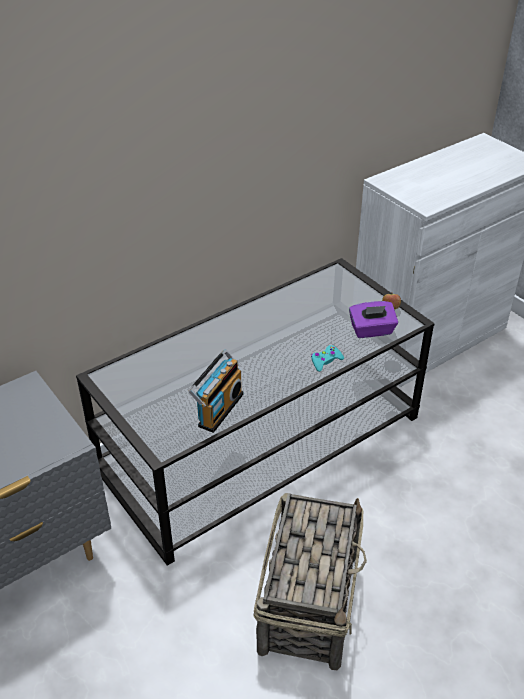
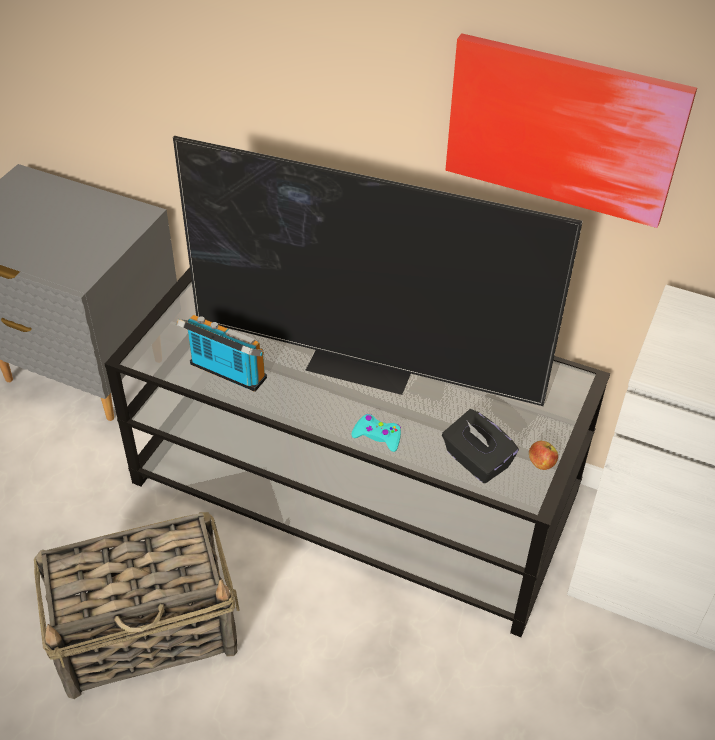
camera: 60 degrees right, 5 degrees up
radio [188,349,243,433] -> radio turned 150 degrees counterclockwise [176,315,267,392]
purple tissue box [349,301,398,338] -> black tissue box [442,409,519,483]
none -> television [173,136,583,406]
none -> picture [445,33,697,228]

